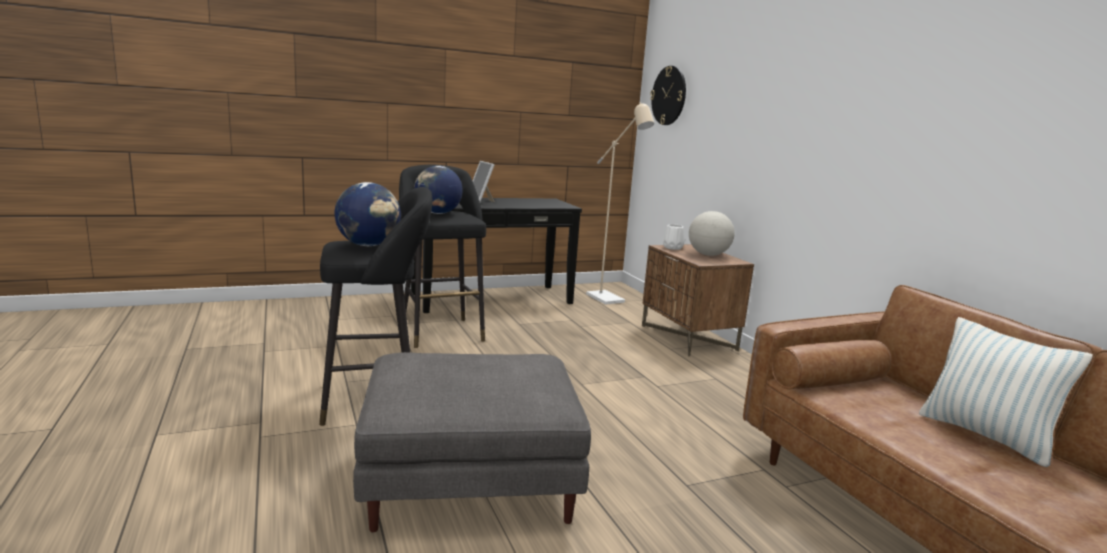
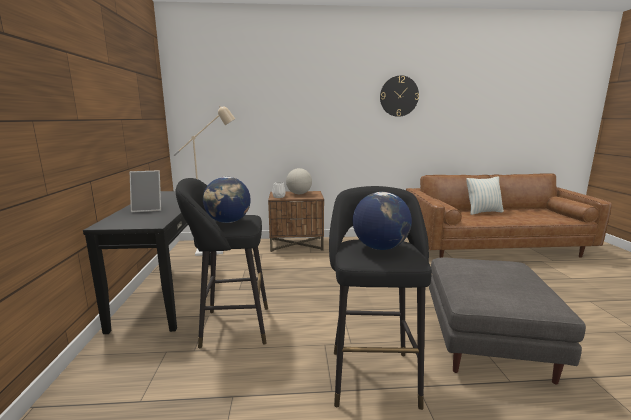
camera: 70 degrees left, 0 degrees up
wall clock [650,66,686,125] -> wall clock moved to [380,75,419,117]

